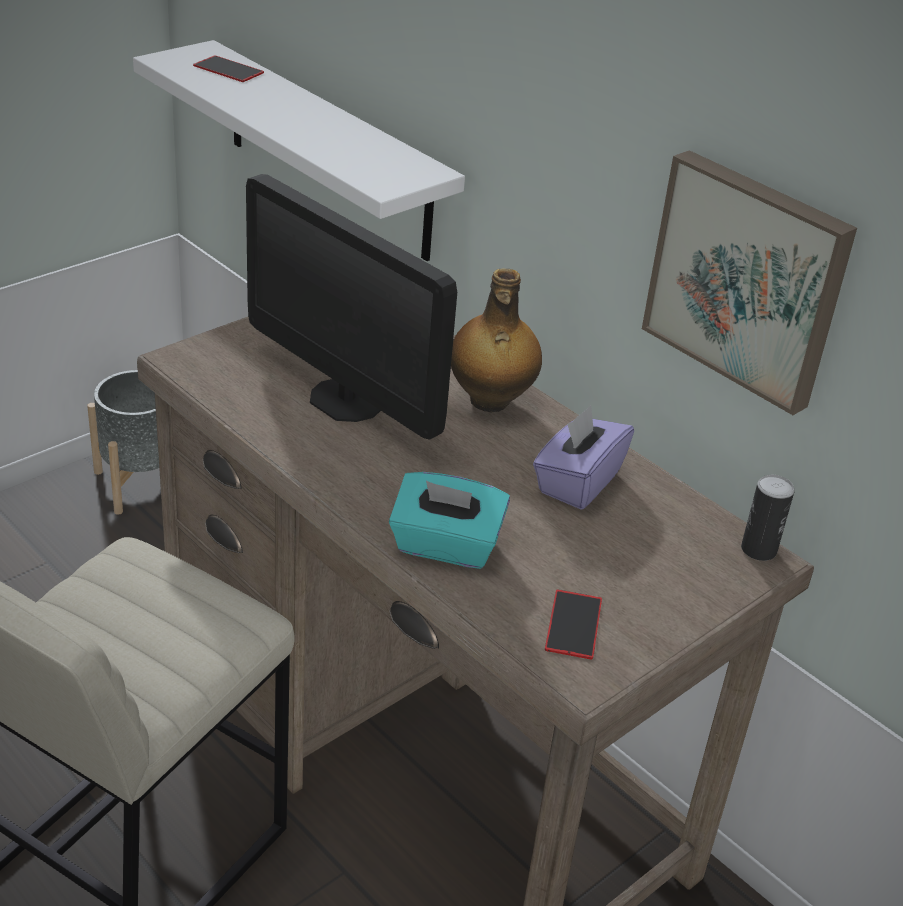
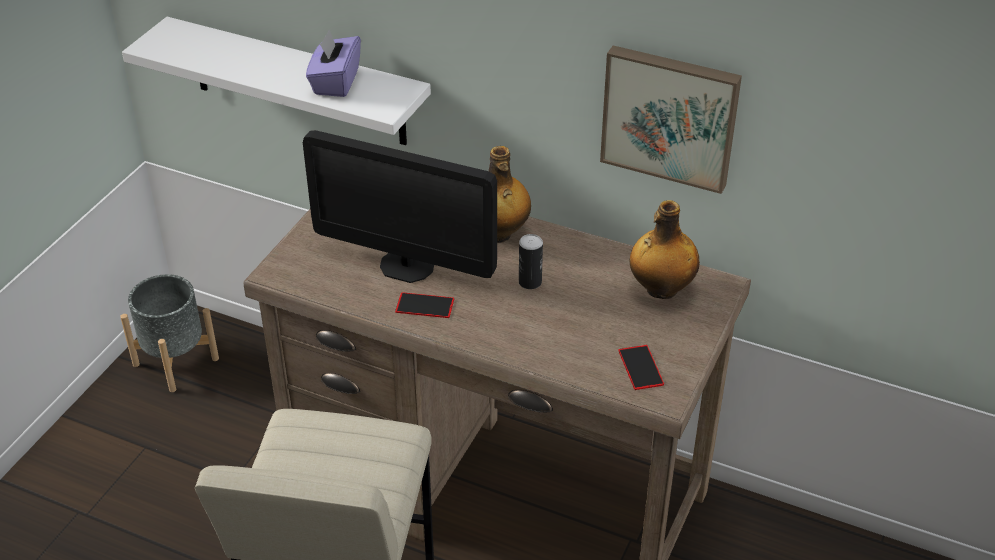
camera: 20 degrees left, 5 degrees up
phone [193,55,264,82] -> phone moved to [395,292,454,318]
turquoise tissue box [389,472,510,569] -> none
purple tissue box [533,405,634,509] -> purple tissue box moved to [306,29,361,97]
can [741,475,794,561] -> can moved to [519,234,543,289]
none -> bottle [630,200,700,299]

